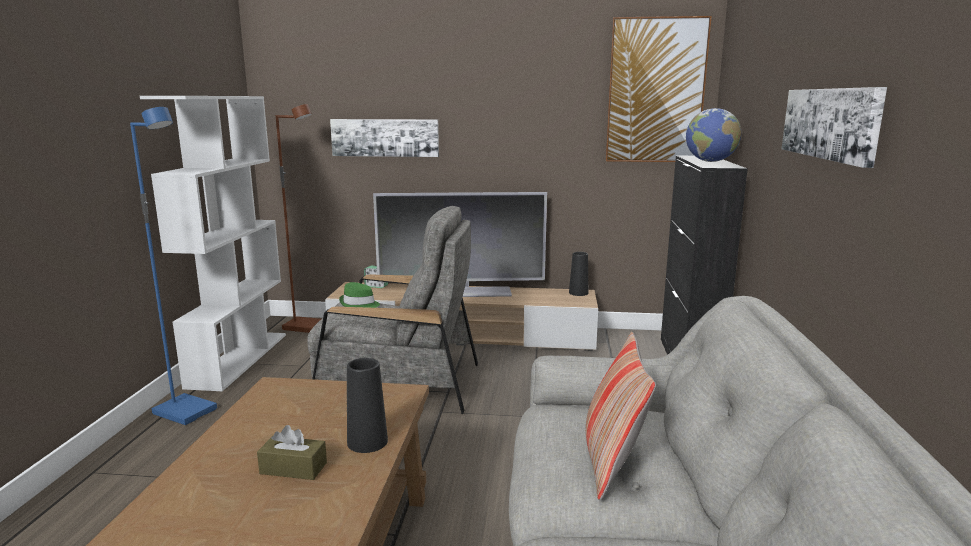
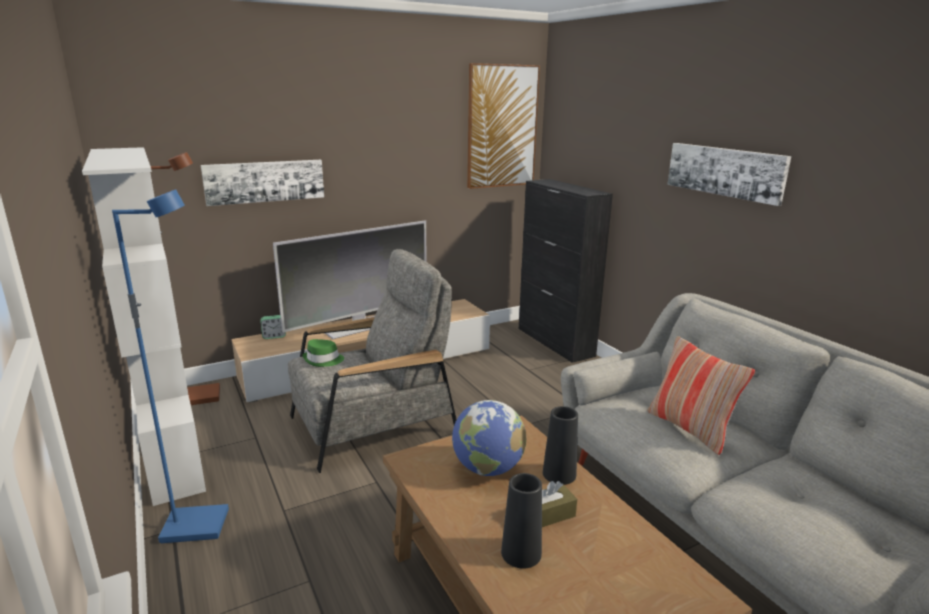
camera: 35 degrees left, 5 degrees up
black vase [569,252,588,296] -> black vase moved to [501,473,542,569]
globe [686,108,741,162] -> globe moved to [452,400,526,476]

